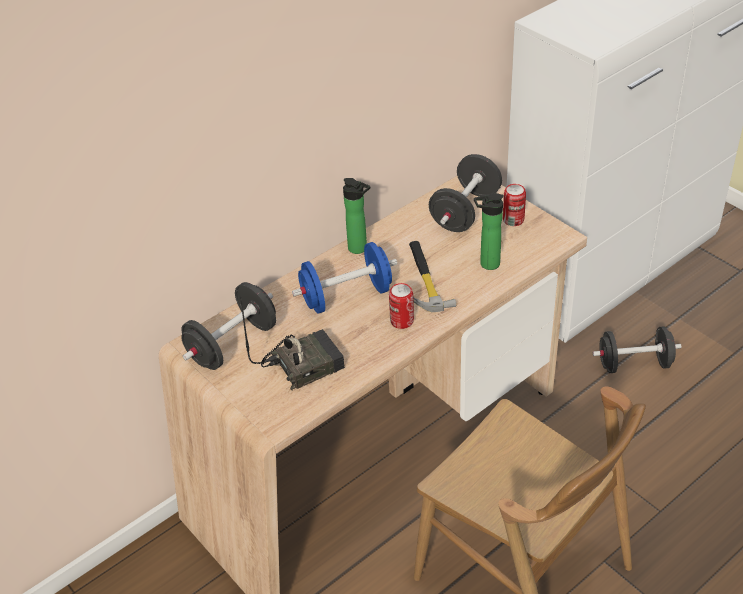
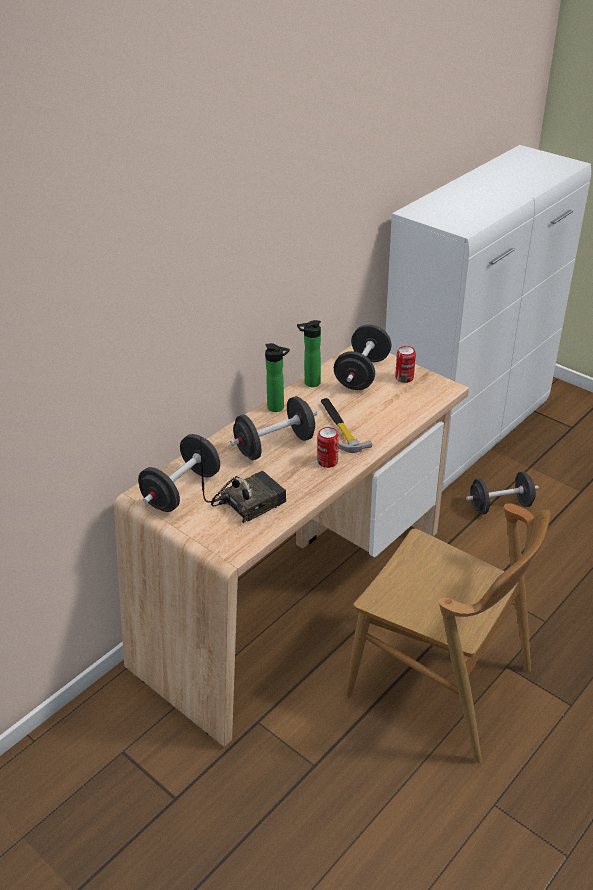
camera: 10 degrees left, 5 degrees down
blue dumbbell [292,242,397,314] -> black dumbbell [230,396,317,460]
bottle [474,193,504,270] -> bottle moved to [297,320,321,387]

